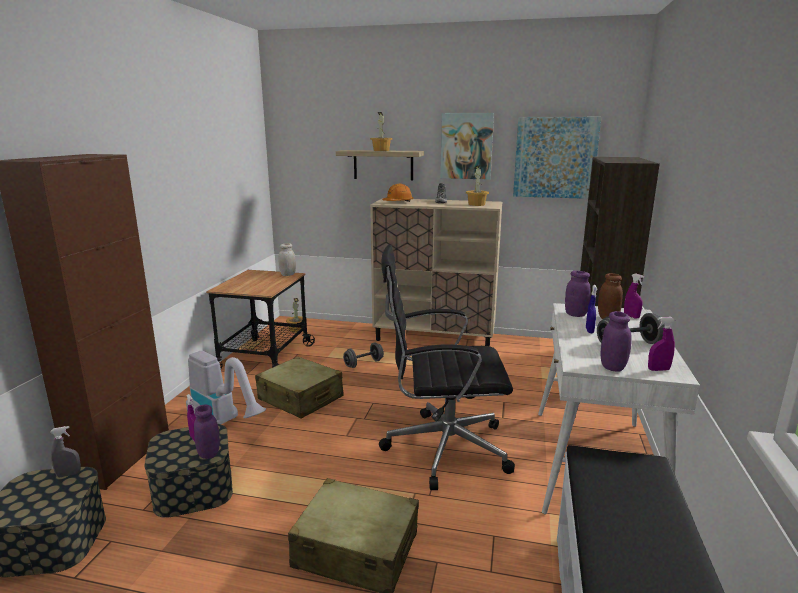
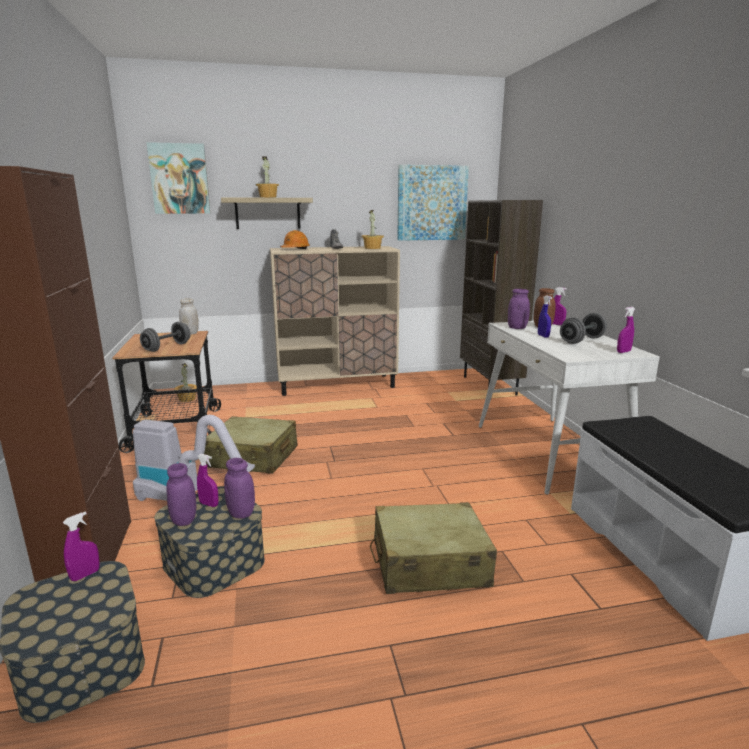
camera: 25 degrees left, 0 degrees up
grey spray bottle [50,426,81,477] -> purple spray bottle [63,511,100,581]
grey dumbbell [343,343,384,368] -> grey dumbbell moved to [140,322,191,352]
black office chair [379,245,515,490] -> none
picture [440,113,494,179] -> picture moved to [146,142,210,214]
purple jar [600,311,632,372] -> purple jar moved to [166,463,196,526]

